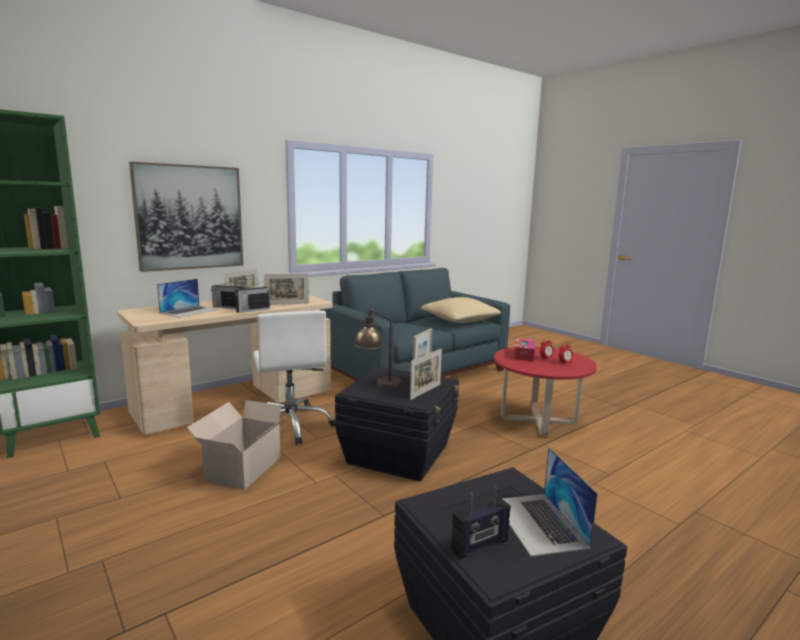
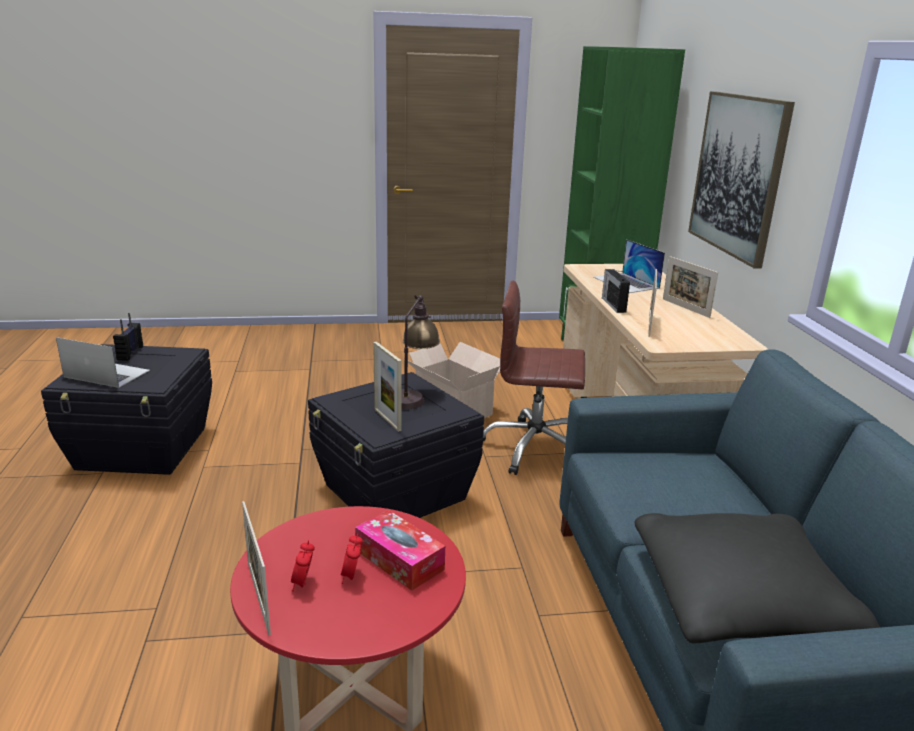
camera: 120 degrees right, 10 degrees up
radio [211,281,244,309] -> none
white office chair [253,311,336,445] -> brown office chair [482,281,585,475]
picture frame [410,348,442,400] -> picture frame moved to [242,501,271,636]
beige pillow [421,297,501,323] -> black pillow [634,513,880,643]

